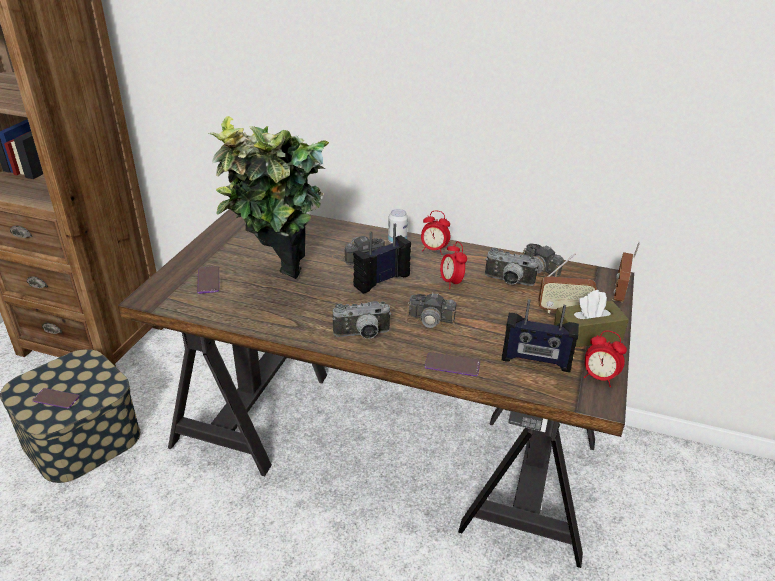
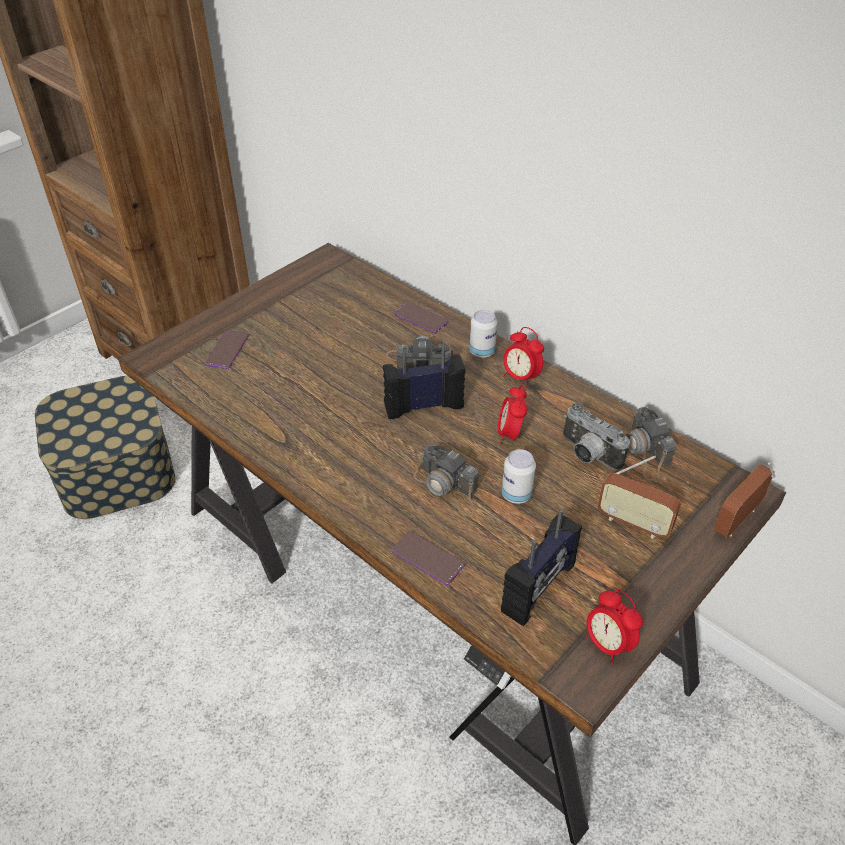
camera: 25 degrees right, 10 degrees up
phone [32,388,80,408] -> phone moved to [393,301,448,333]
potted plant [209,116,329,279] -> none
camera [332,301,391,339] -> none
radio [502,299,579,372] -> radio turned 90 degrees counterclockwise [501,509,582,626]
brown tissue box [554,290,629,347] -> none
none -> can [502,449,536,504]

